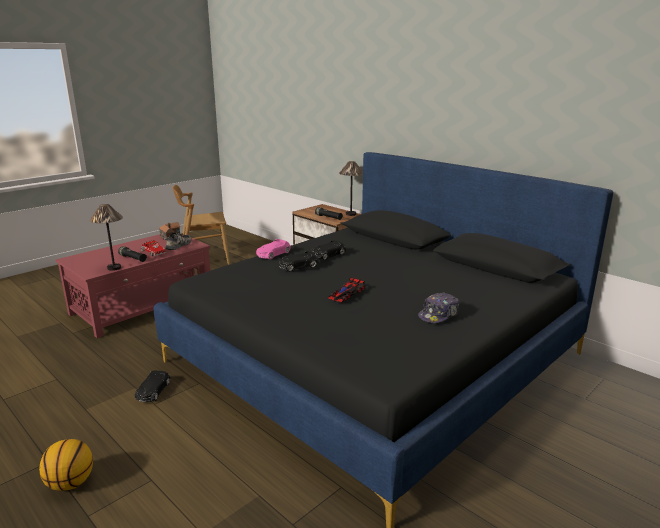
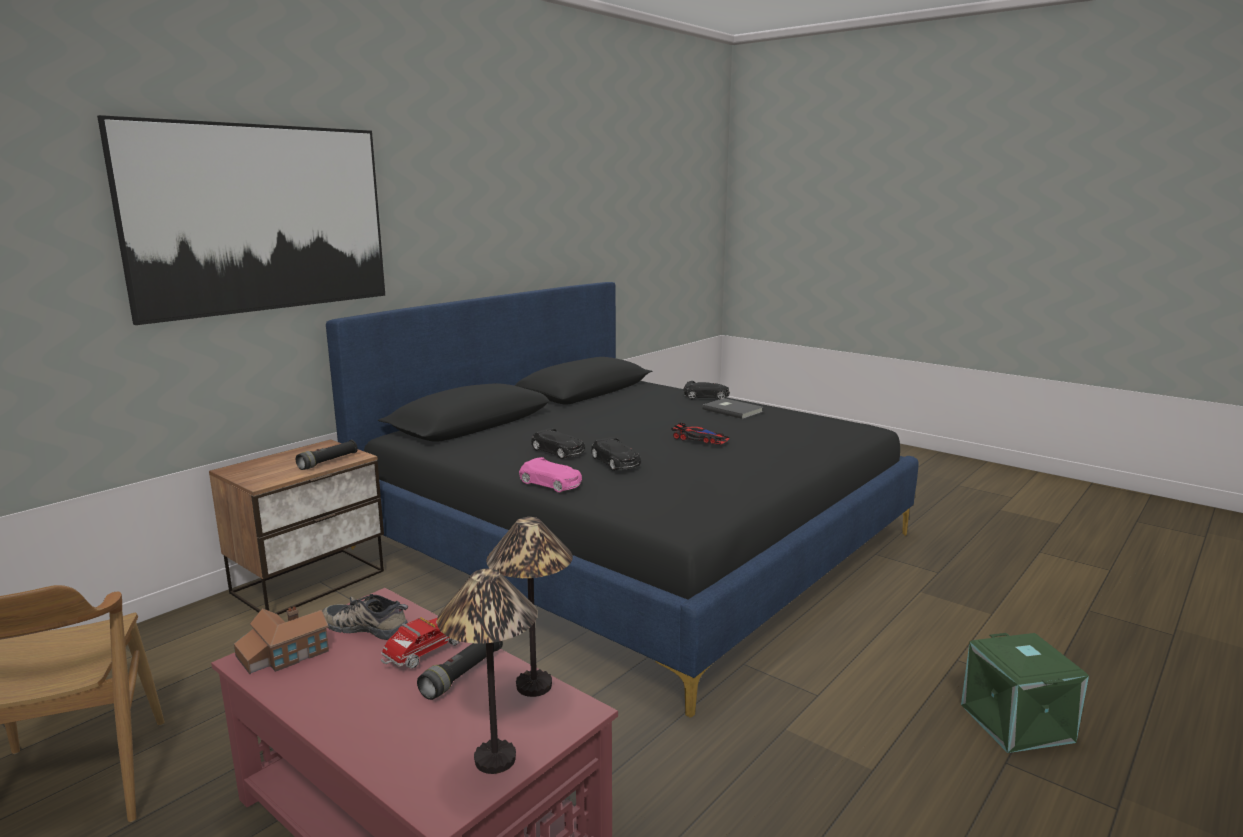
camera: 95 degrees left, 5 degrees down
basketball [39,439,93,491] -> green storage box [961,633,1089,753]
black toy car [135,371,170,402] -> black toy car moved to [683,381,730,400]
table lamp [339,161,363,216] -> table lamp moved to [437,569,537,774]
cap [418,292,459,323] -> grey book [702,398,763,419]
none -> picture [97,115,385,325]

